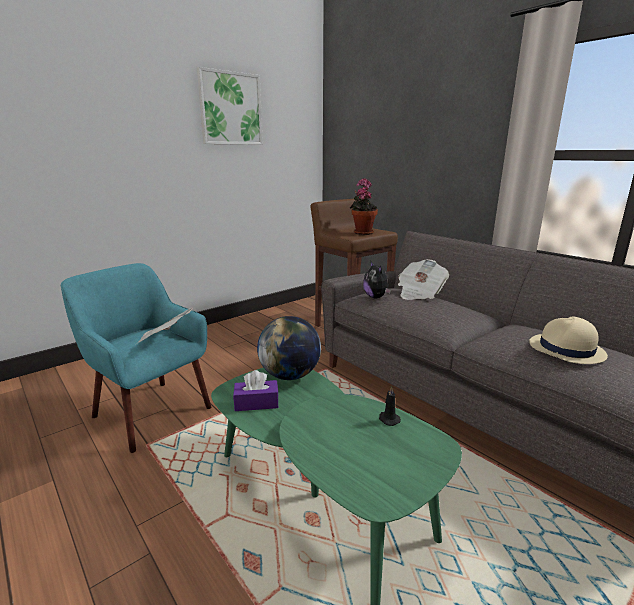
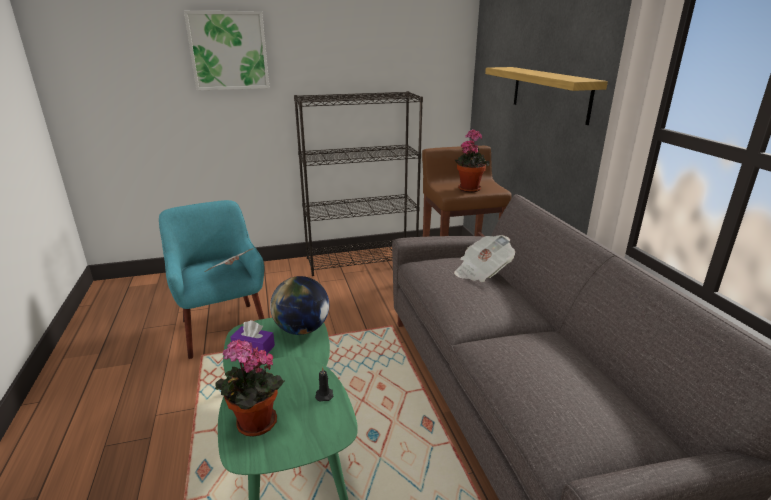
camera: 25 degrees right, 5 degrees up
picture [197,67,263,145] -> picture moved to [184,11,270,90]
plush toy [363,262,391,298] -> none
beige hat [529,317,608,364] -> none
none -> potted plant [215,339,284,437]
none -> black bookcase [294,91,423,276]
none -> shelf [485,67,608,125]

